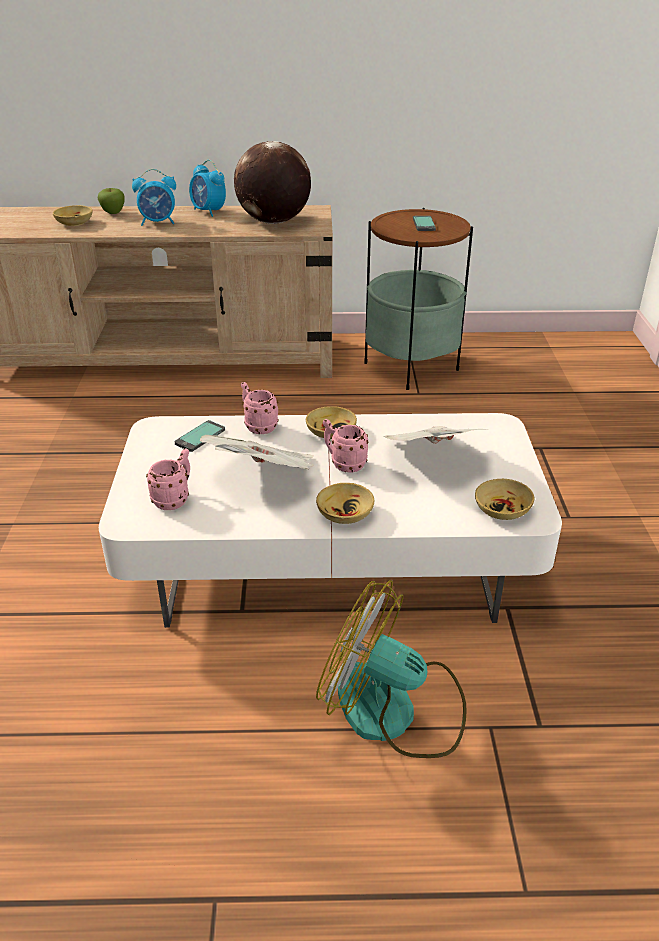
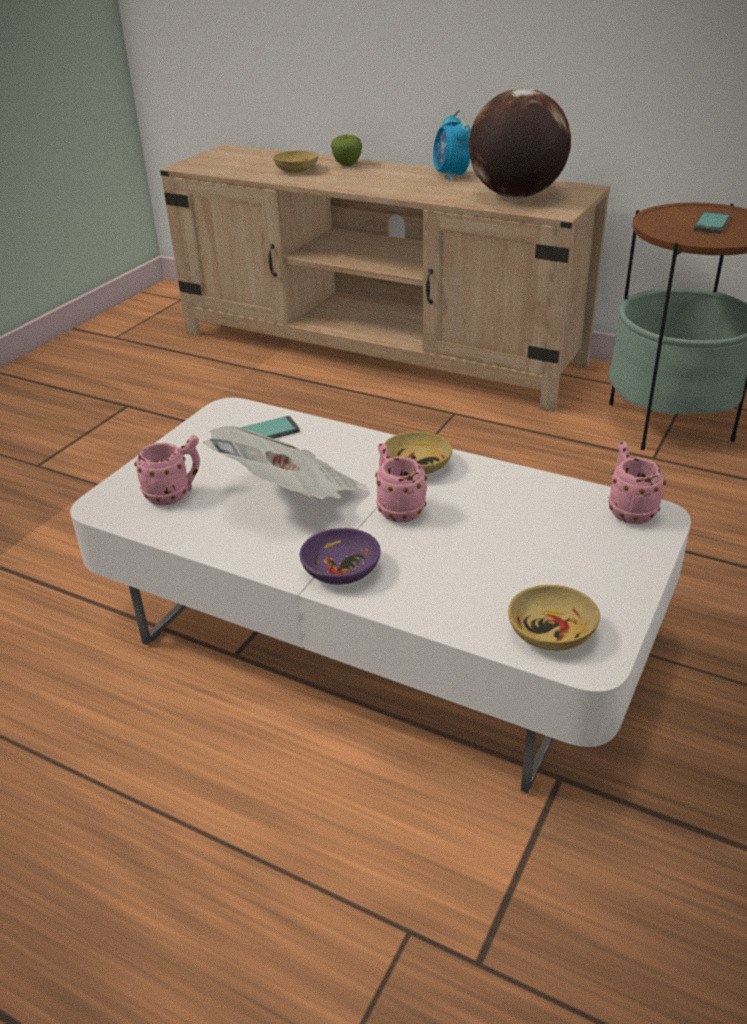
camera: 30 degrees right, 0 degrees up
alarm clock [132,169,176,226] -> none
pink mug [241,382,279,434] -> pink mug moved to [608,441,666,524]
beige bowl [316,483,374,524] -> purple bowl [299,528,381,585]
fan [316,580,467,758] -> none
newspaper [383,426,488,444] -> none

